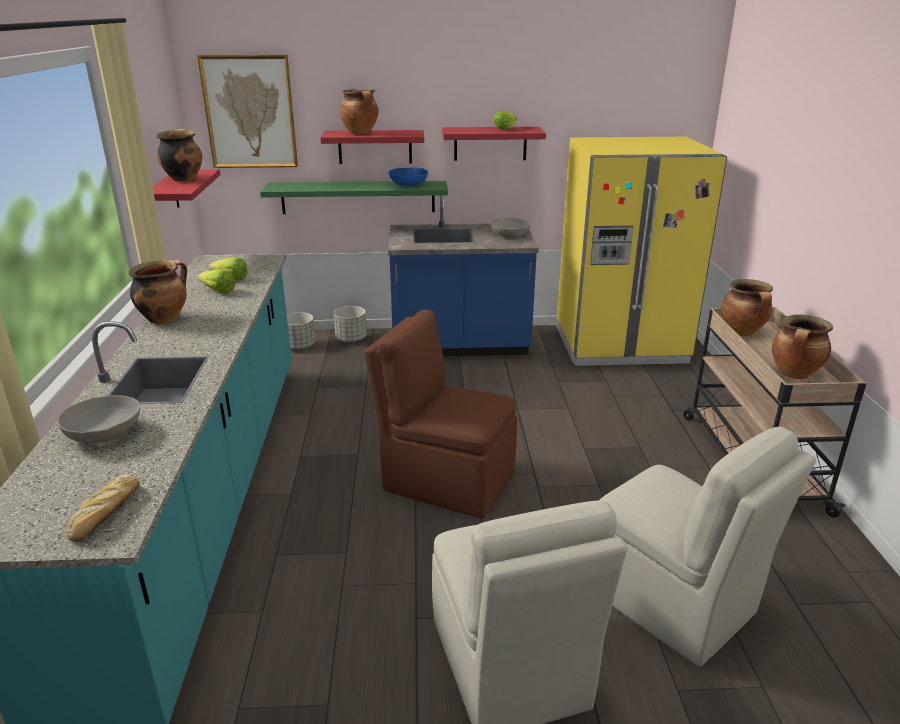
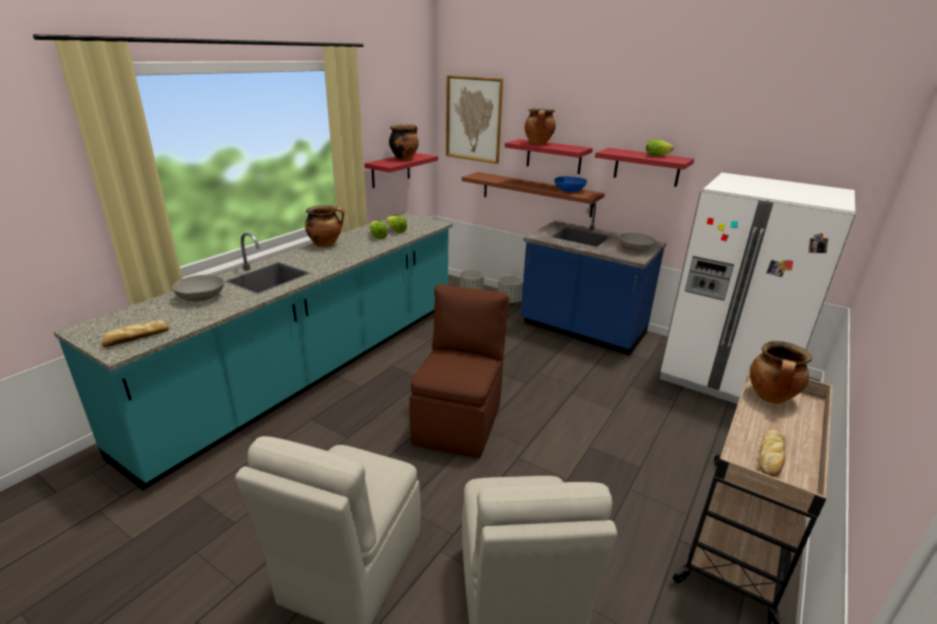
camera: 35 degrees right, 0 degrees up
green shelf [260,181,448,214] -> brown shelf [462,172,605,217]
brown chair [364,309,517,519] -> brown chair turned 45 degrees clockwise [409,284,509,458]
yellow fridge [556,137,727,366] -> white fridge [659,173,855,404]
cooking pot [772,314,833,379] -> bread [759,430,786,477]

